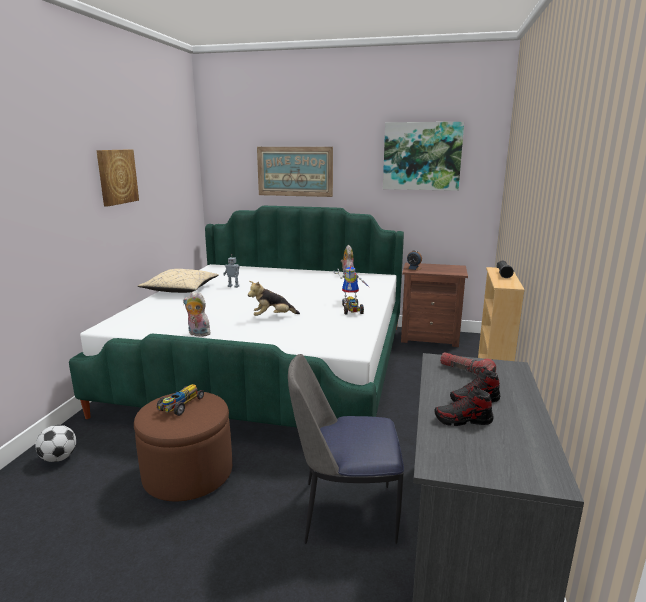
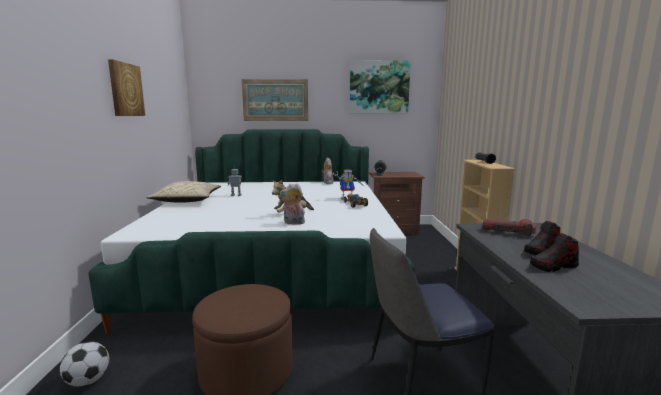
camera: 15 degrees left, 5 degrees down
toy car [157,384,204,416] -> none
plush toy [183,292,211,337] -> plush toy moved to [280,184,305,225]

